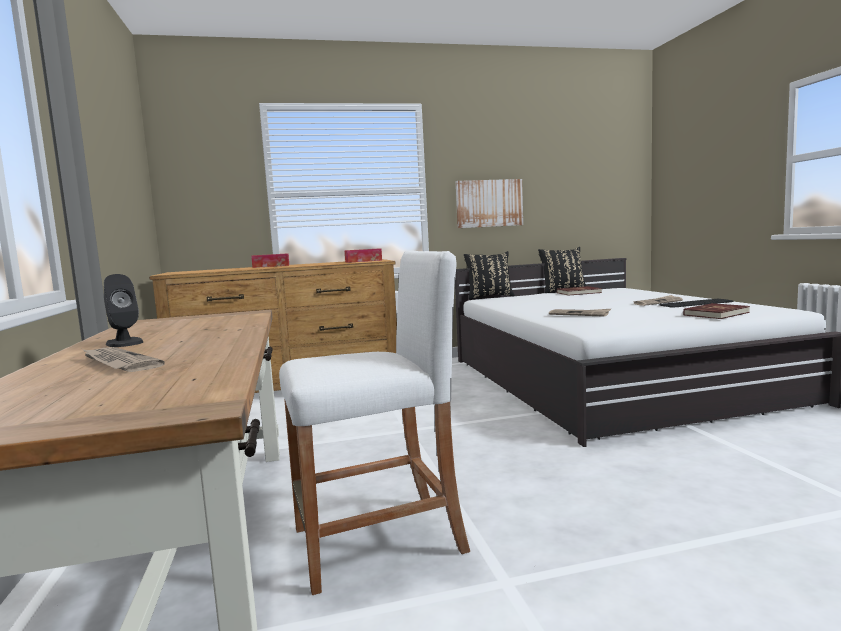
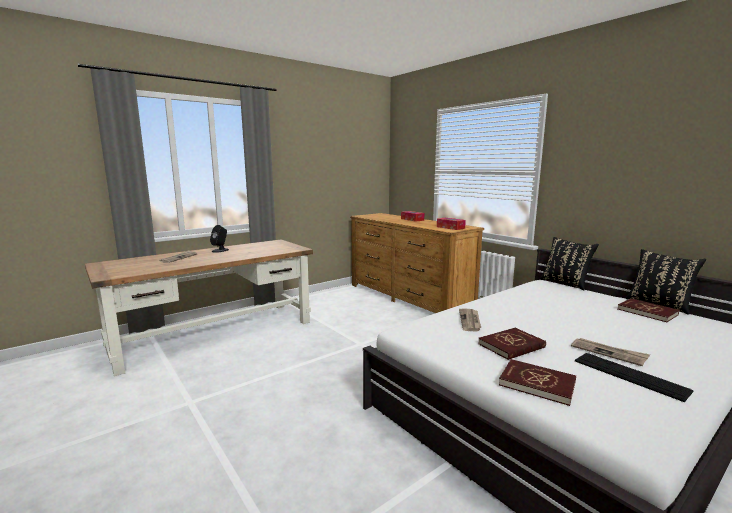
camera: 65 degrees right, 5 degrees up
white stool [279,250,470,595] -> none
picture [456,179,523,228] -> none
none -> red book [478,328,546,360]

